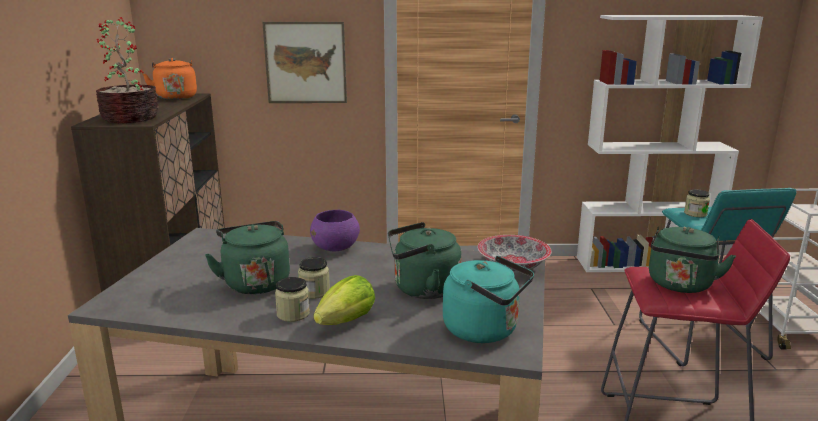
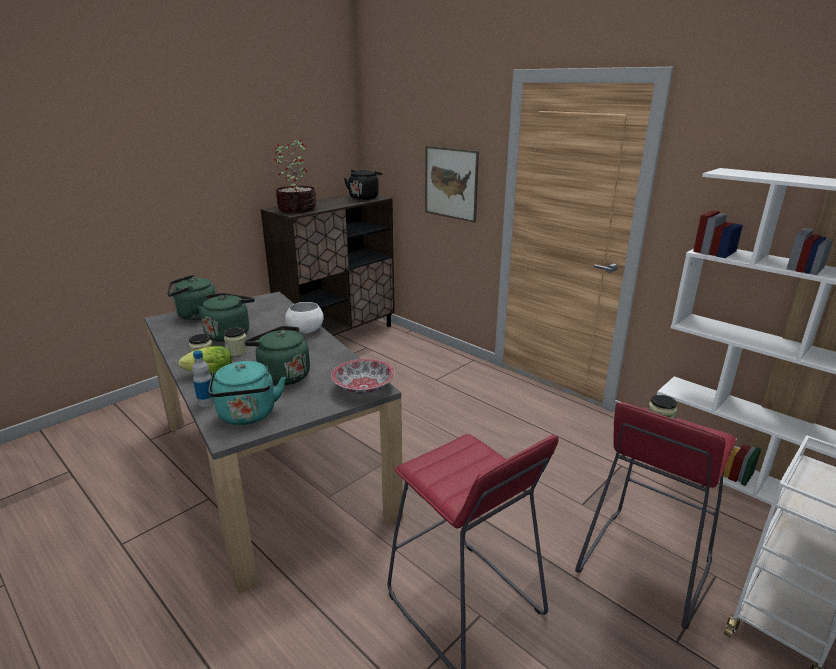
camera: 45 degrees right, 5 degrees up
orange kettle [143,58,197,100] -> black kettle [344,168,382,200]
purple bowl [310,210,360,252] -> white bowl [285,302,324,333]
turquoise stool [639,188,796,366] -> red stool [575,402,736,629]
green kettle [649,227,736,293] -> green kettle moved to [167,275,217,320]
none -> bottle [192,350,214,407]

